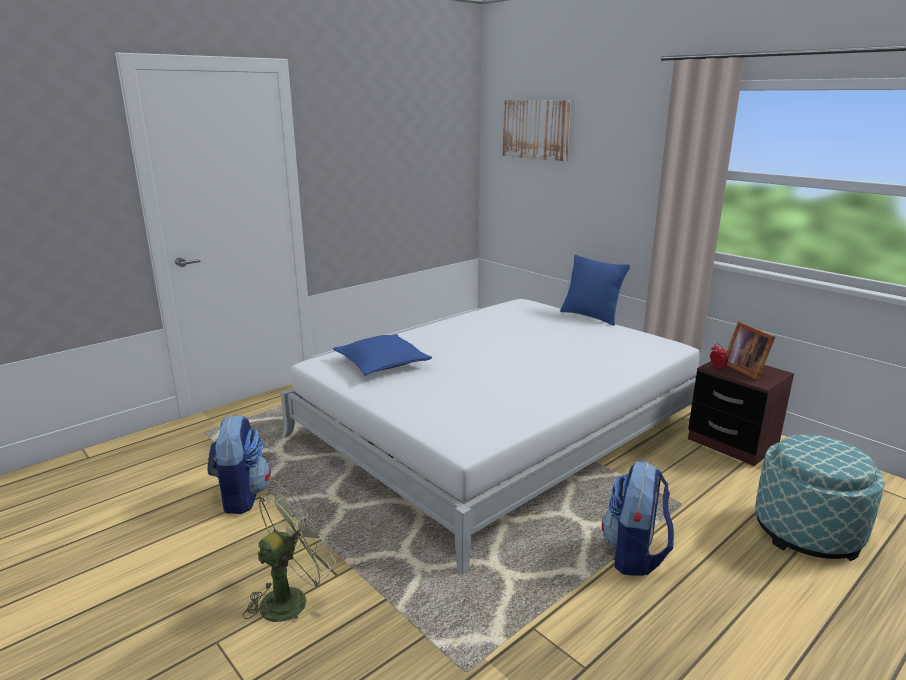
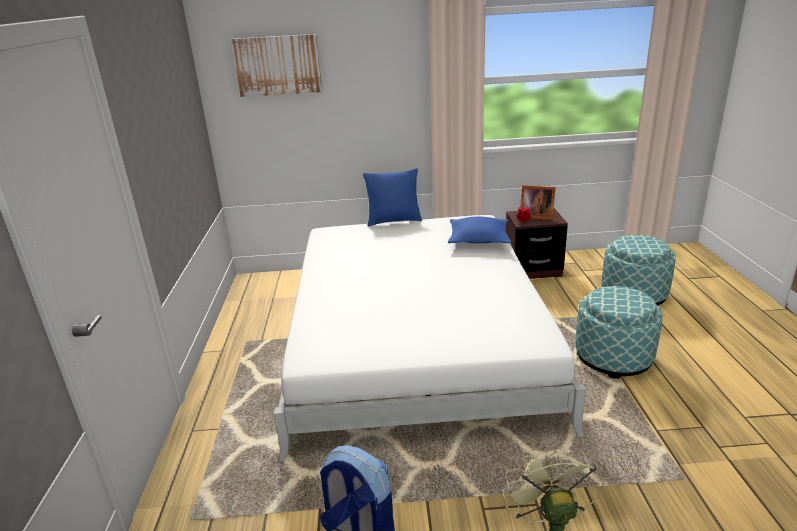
camera: 50 degrees left, 5 degrees up
blue pillow [333,334,433,375] -> blue pillow moved to [448,217,512,243]
backpack [602,461,674,576] -> ottoman [575,286,663,379]

